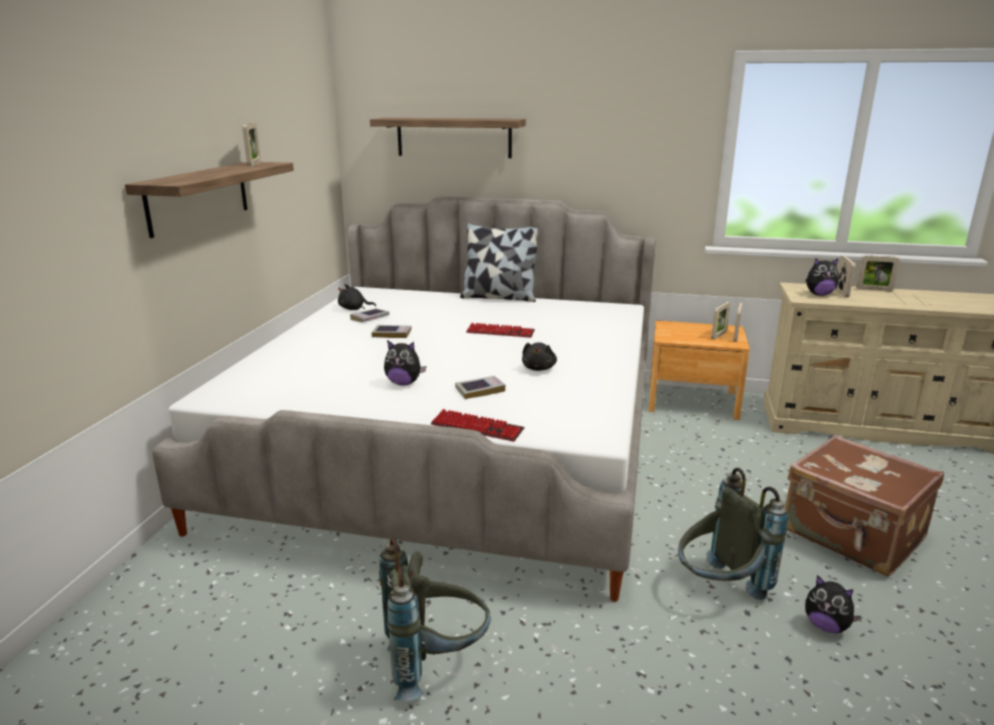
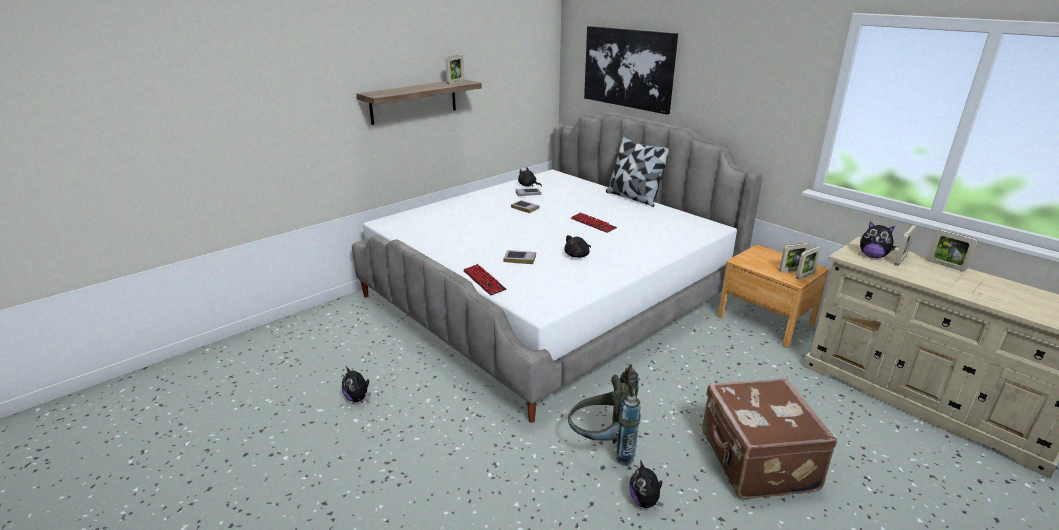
camera: 35 degrees right, 5 degrees up
shelf [370,118,526,158] -> picture [584,26,678,115]
grey backpack [379,537,491,701] -> none
plush toy [384,340,426,386] -> plush toy moved to [342,366,371,402]

